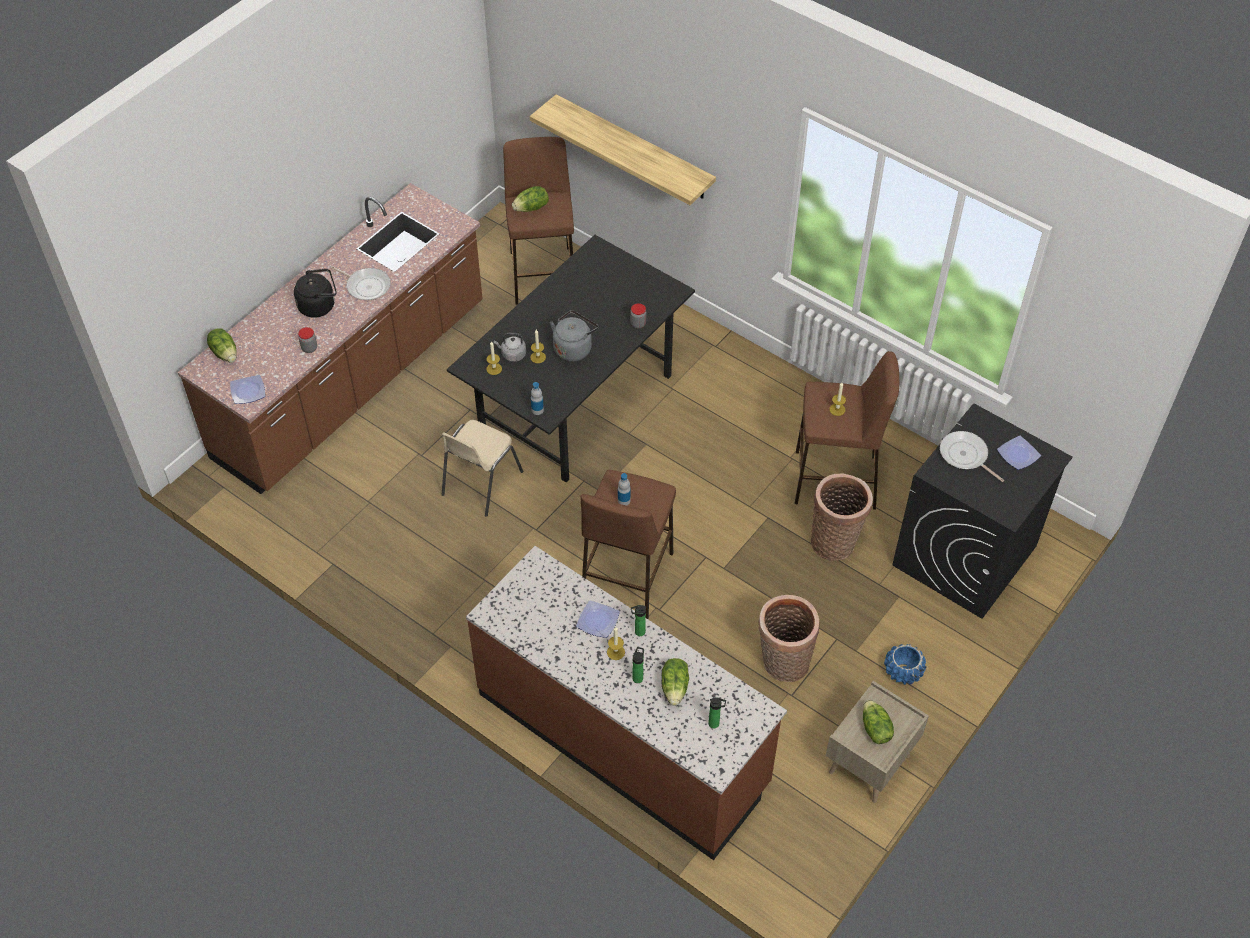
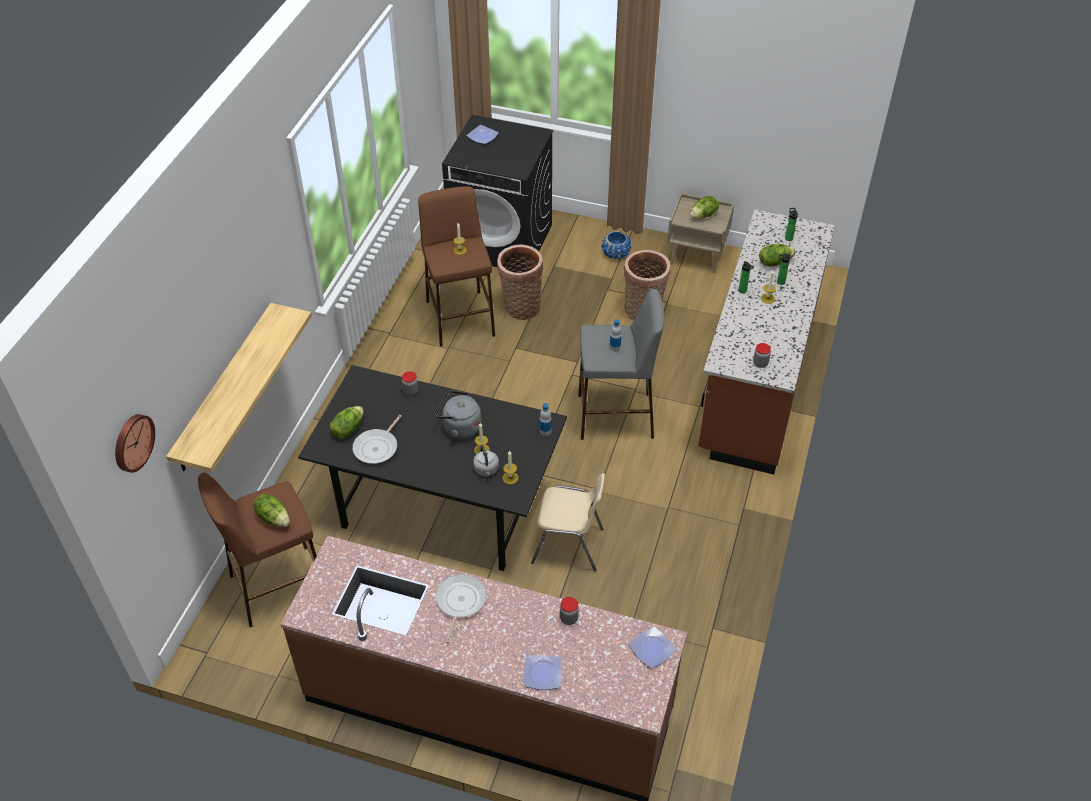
camera: 110 degrees left, 5 degrees down
lettuce [207,328,237,362] -> lettuce moved to [329,406,364,438]
black kettle [294,269,337,318] -> none
plate [576,601,620,638] -> plate moved to [524,655,562,690]
brown stool [581,470,676,619] -> grey stool [578,289,664,440]
frying pan [940,431,1004,482] -> frying pan moved to [352,415,401,464]
none -> wall clock [115,414,155,473]
none -> jar [753,343,771,368]

